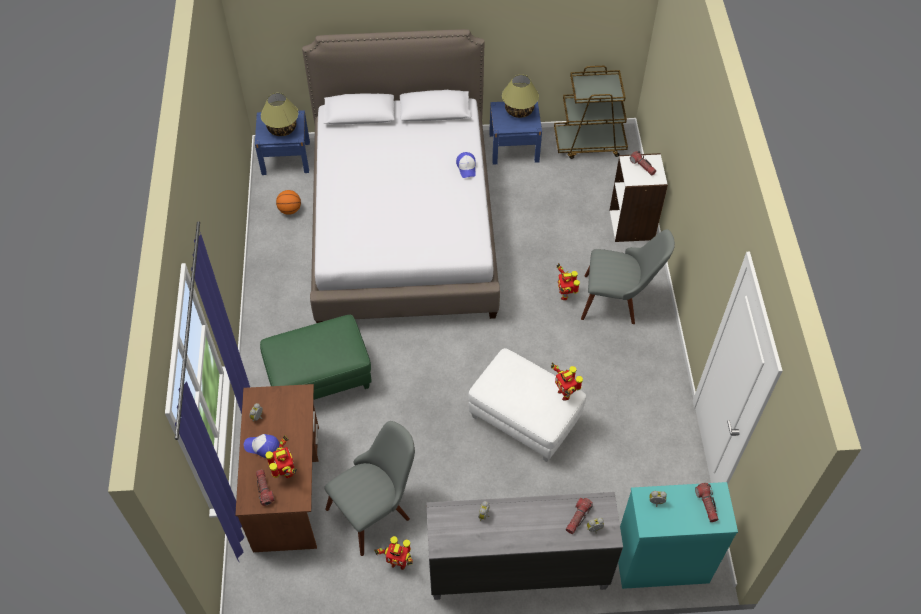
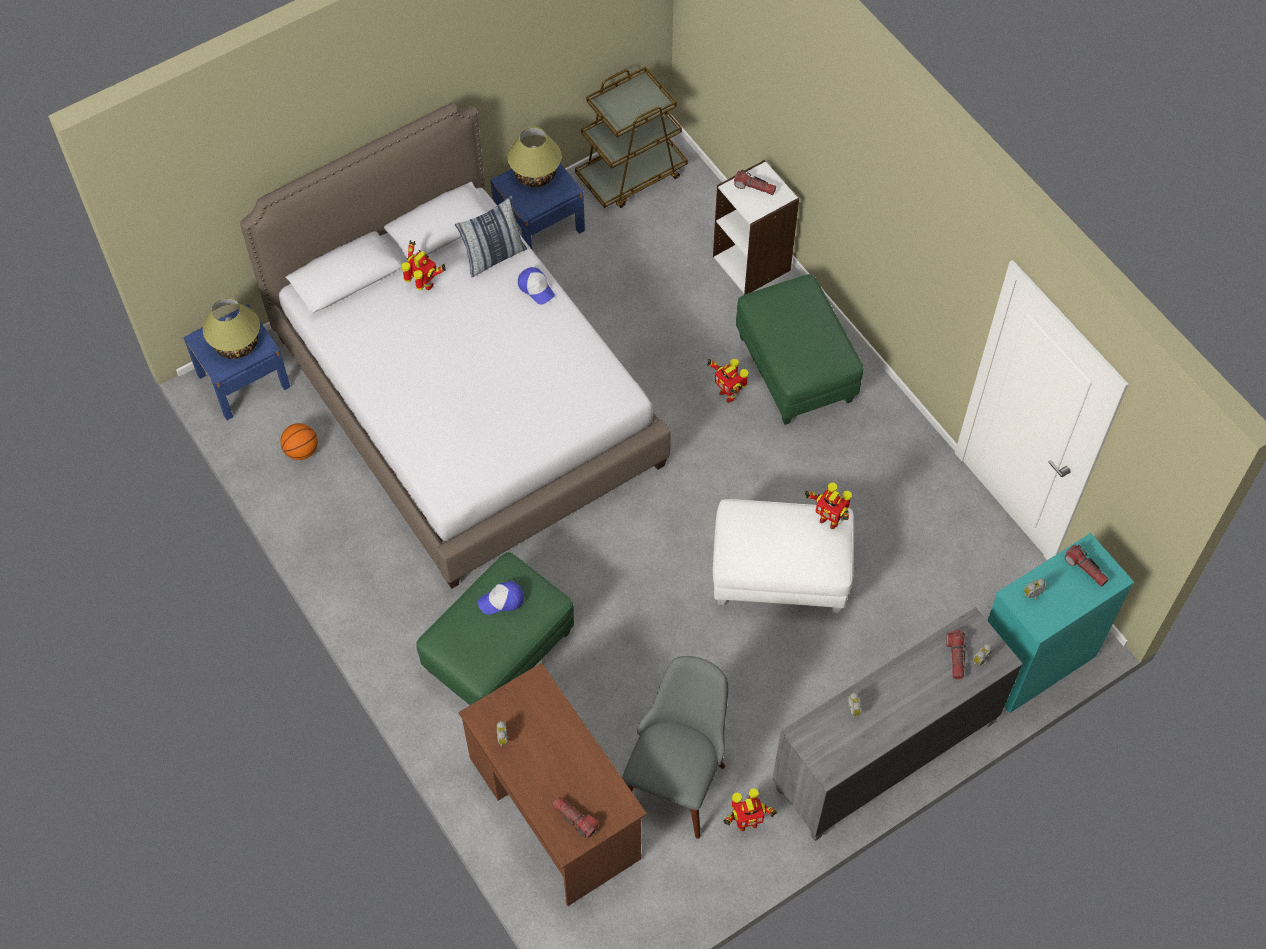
camera: 30 degrees left, 5 degrees up
cap [244,434,280,458] -> cap moved to [478,581,524,614]
toy robot [265,435,297,478] -> toy robot moved to [401,240,446,290]
grey chair [581,229,675,324] -> green ottoman [736,274,863,425]
none -> pillow [455,195,527,277]

